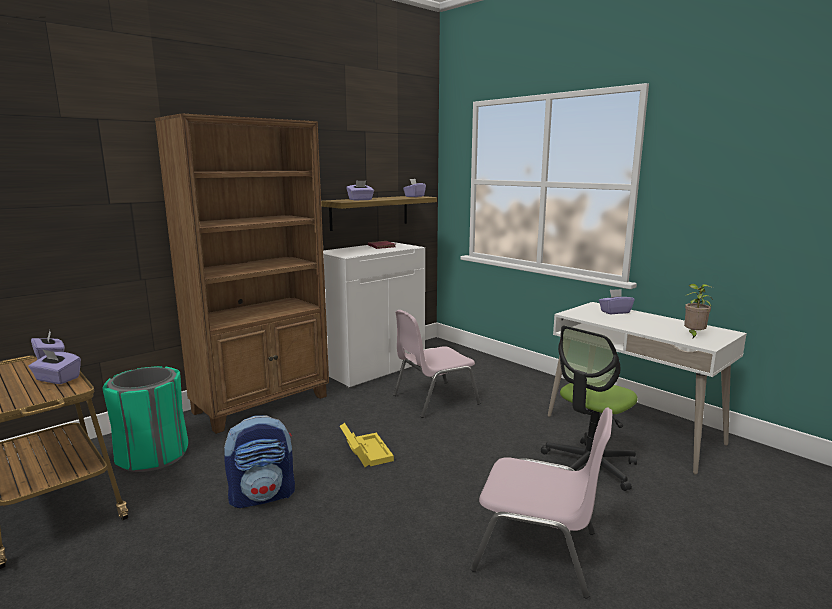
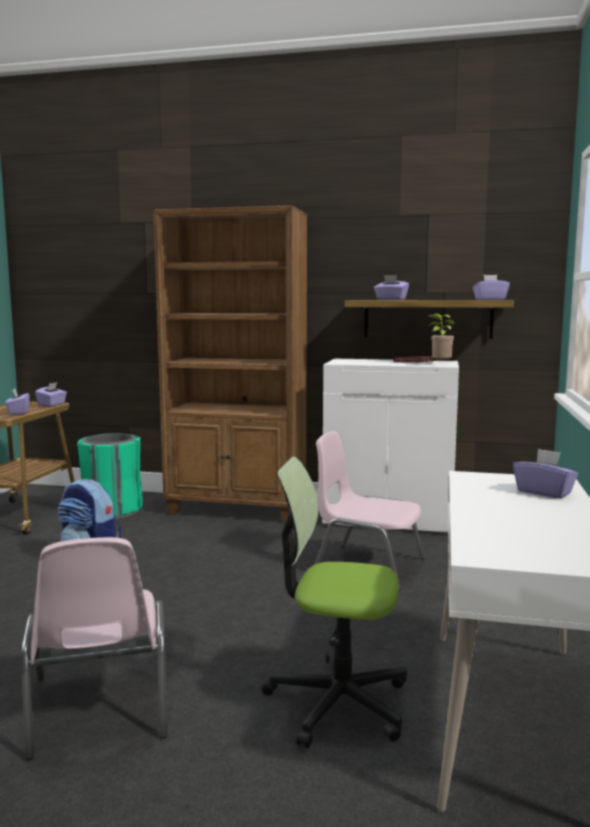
camera: 55 degrees right, 5 degrees down
yellow storage box [340,423,394,467] -> none
potted plant [684,284,713,338] -> potted plant moved to [428,314,454,365]

